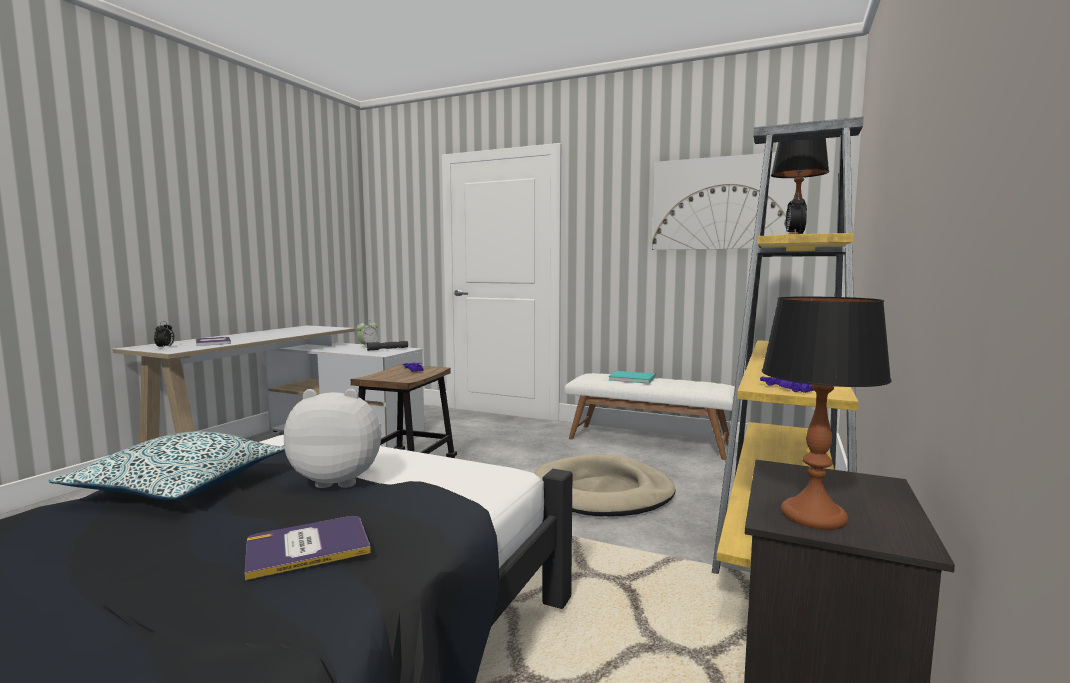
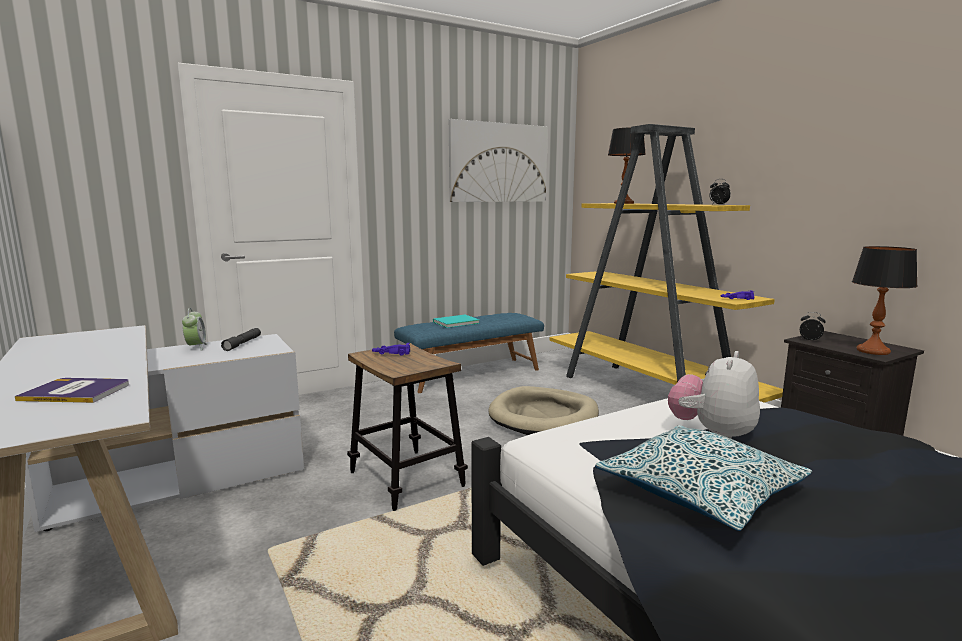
camera: 55 degrees left, 5 degrees up
alarm clock [154,321,174,349] -> alarm clock moved to [800,312,826,341]
book [245,516,371,580] -> none
white bench [565,373,735,460] -> blue bench [394,313,544,393]

